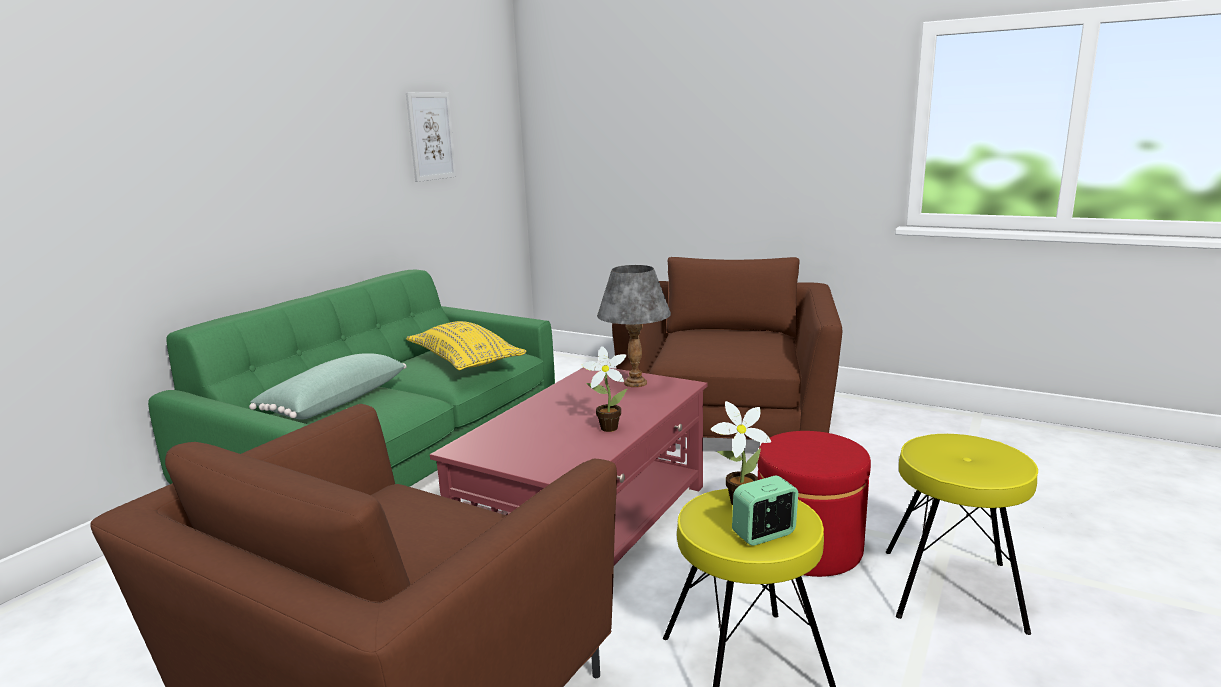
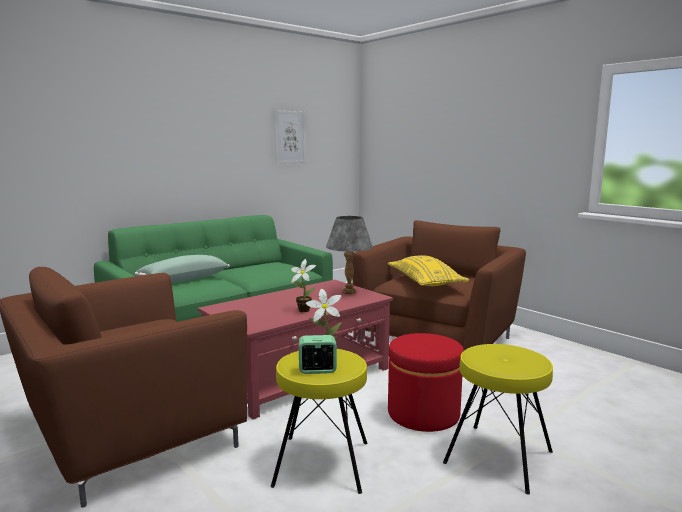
camera: 20 degrees right, 5 degrees down
yellow pillow [406,321,526,370] -> yellow pillow moved to [388,255,469,286]

